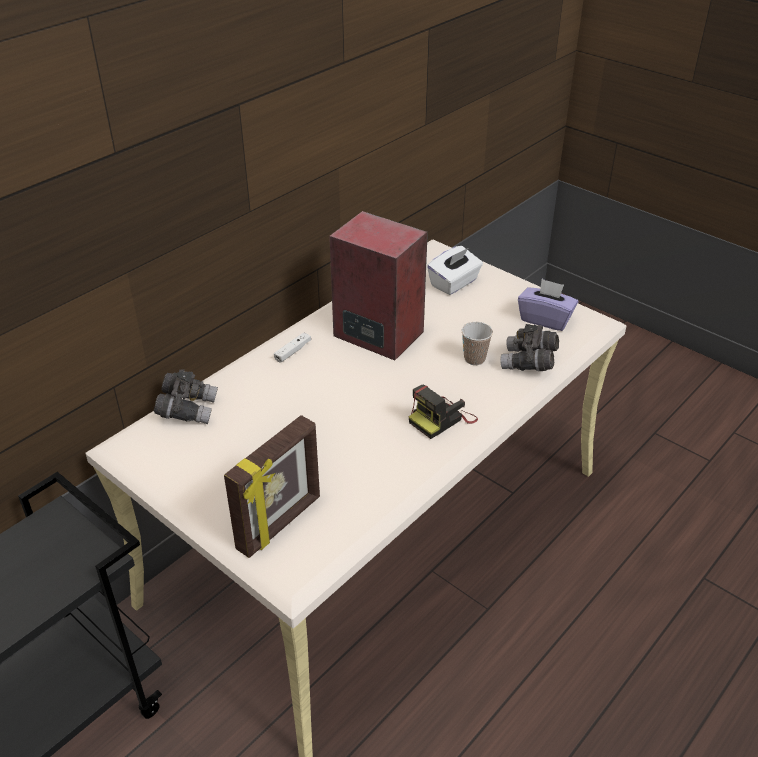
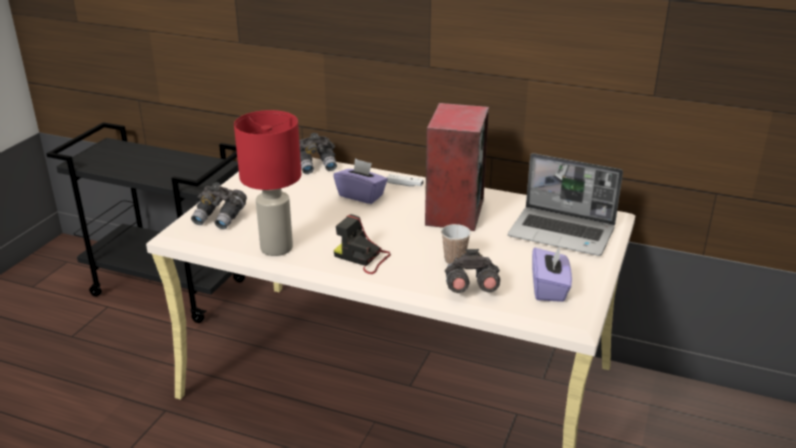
camera: 70 degrees right, 10 degrees down
picture frame [224,415,320,558] -> grey binoculars [191,182,247,229]
white tissue box [427,246,483,295] -> laptop [508,153,623,256]
none -> red table lamp [234,110,301,256]
none -> purple tissue box [333,159,388,204]

